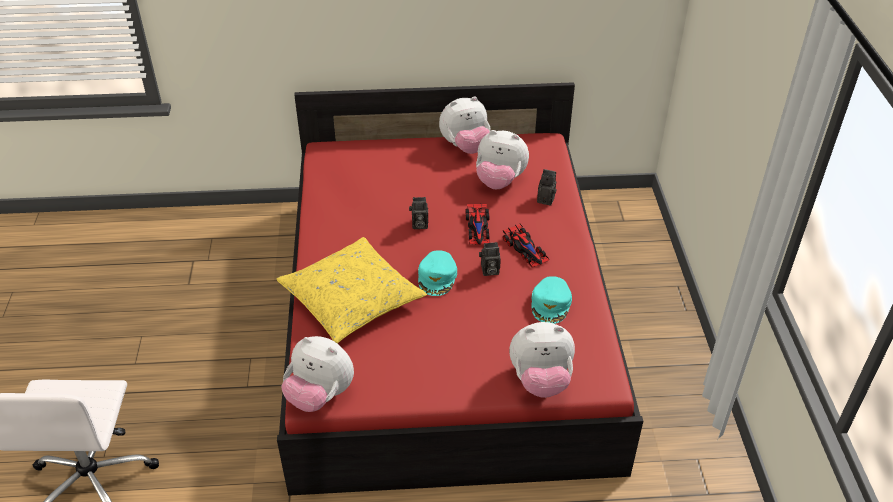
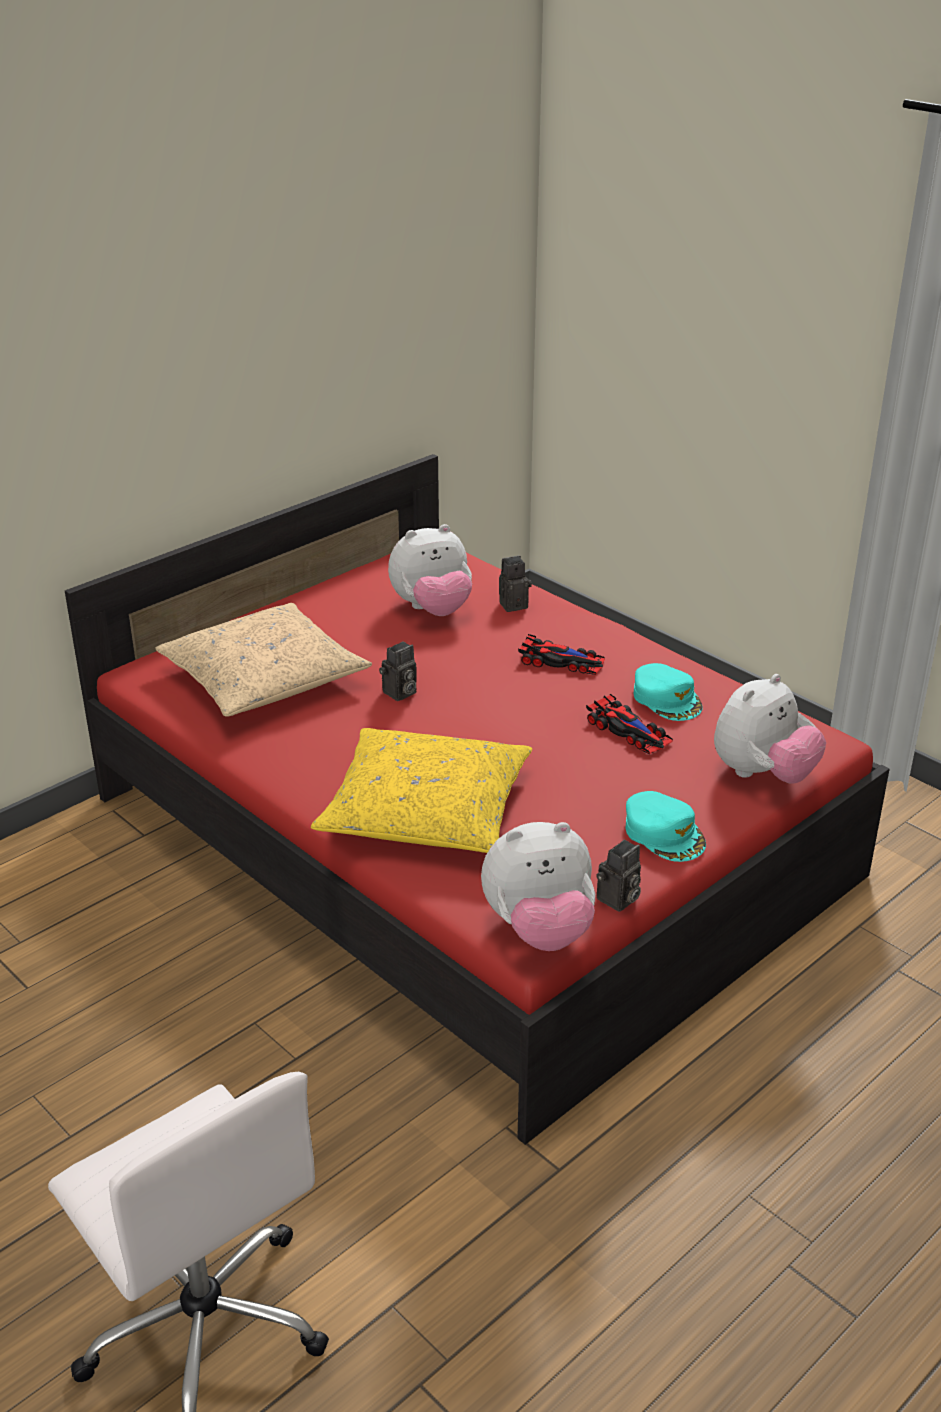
camera: 40 degrees left, 10 degrees down
turquoise cap [418,250,457,296] -> turquoise cap moved to [626,791,706,862]
plush toy [439,96,491,154] -> none
toy car [466,204,490,245] -> toy car moved to [586,694,673,754]
camera [479,242,501,276] -> camera moved to [597,840,641,912]
none -> beige pillow [155,603,372,717]

